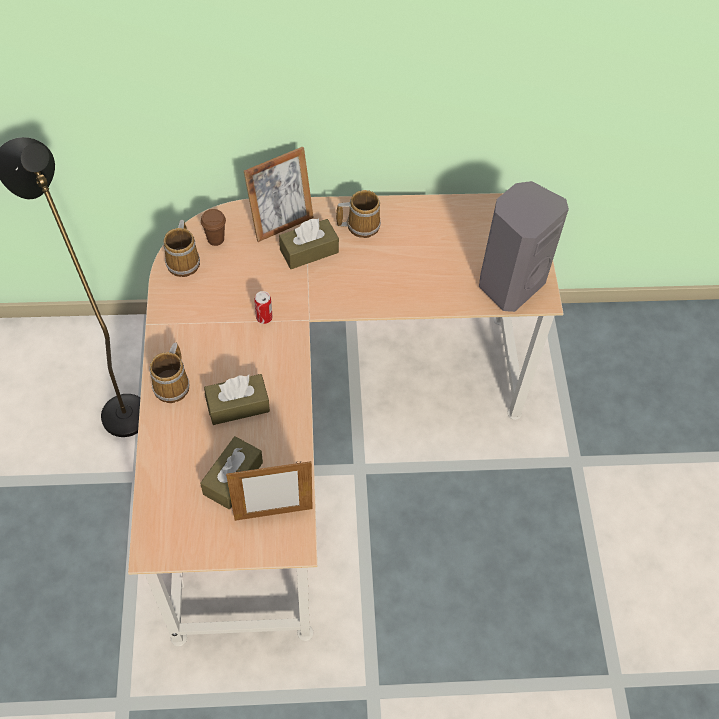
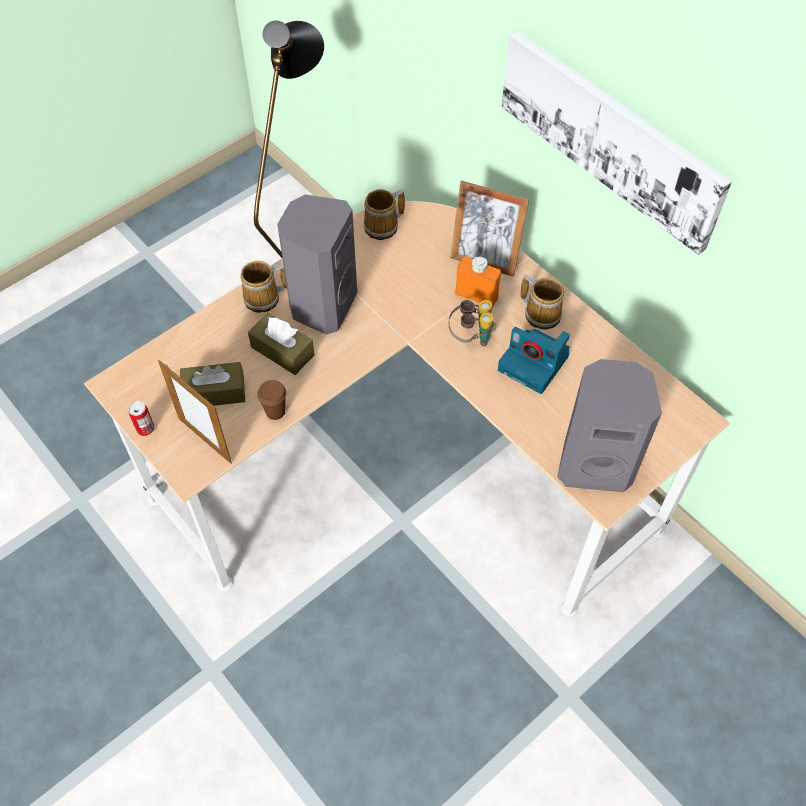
camera: 55 degrees right, 0 degrees up
brown cup [201,209,226,246] -> brown cup moved to [257,380,286,420]
can [254,291,273,324] -> can moved to [129,401,155,436]
brown tissue box [279,218,339,269] -> orange bottle [455,256,501,308]
none -> grey speaker [277,194,357,334]
none -> binoculars [449,300,496,347]
none -> camera [498,327,570,394]
none -> picture [502,31,732,255]

